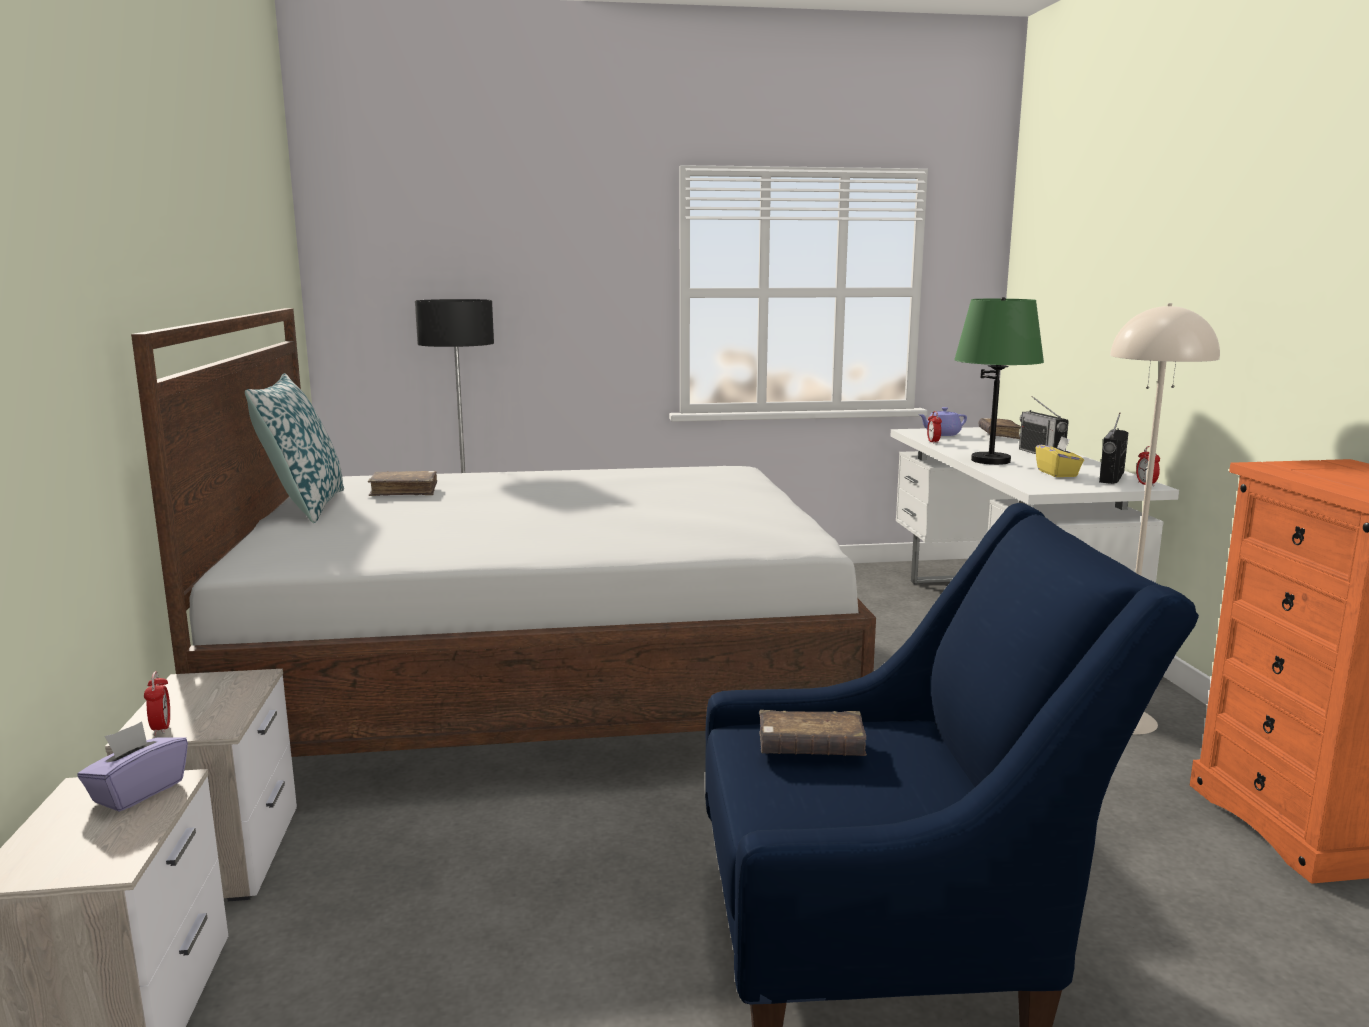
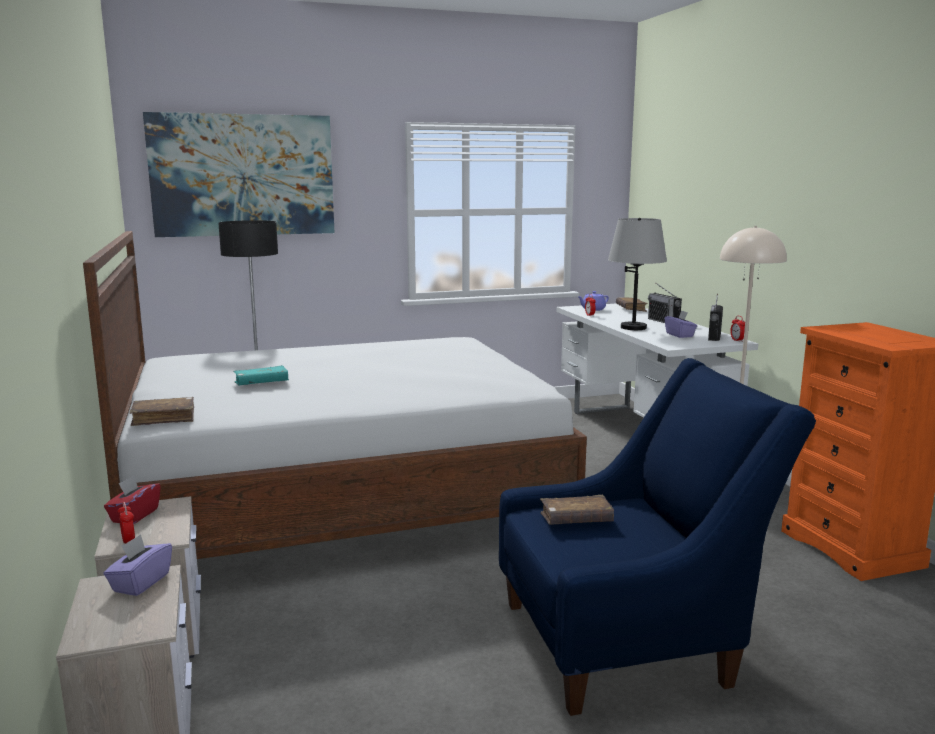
camera: 10 degrees left, 0 degrees up
pillow [245,373,344,523] -> none
brown book [368,471,437,496] -> brown book moved to [130,397,194,426]
green table lamp [954,297,1044,465] -> grey table lamp [608,218,667,330]
yellow tissue box [1036,437,1084,477] -> purple tissue box [664,310,697,338]
none -> red tissue box [104,475,161,524]
none -> picture [143,112,334,237]
none -> turquoise book [233,365,289,385]

